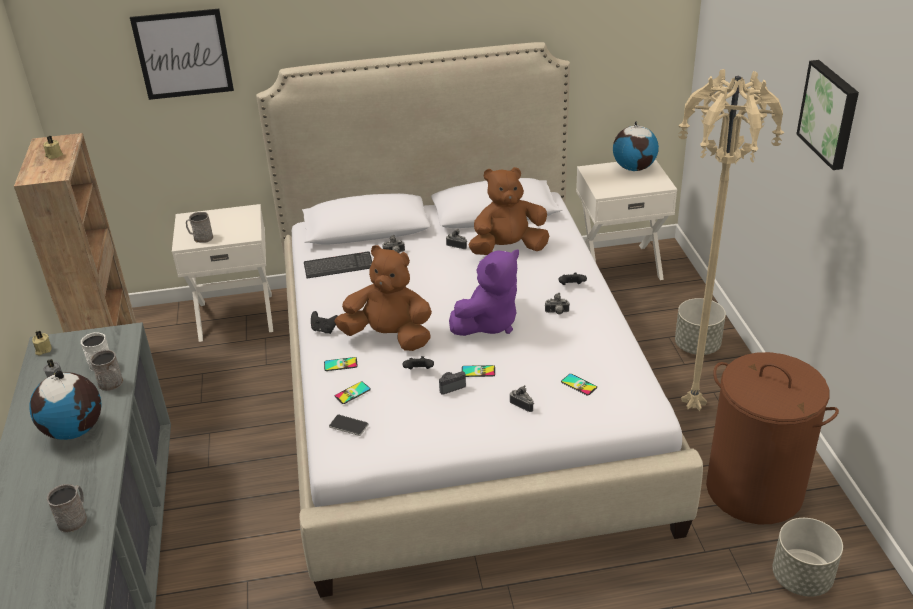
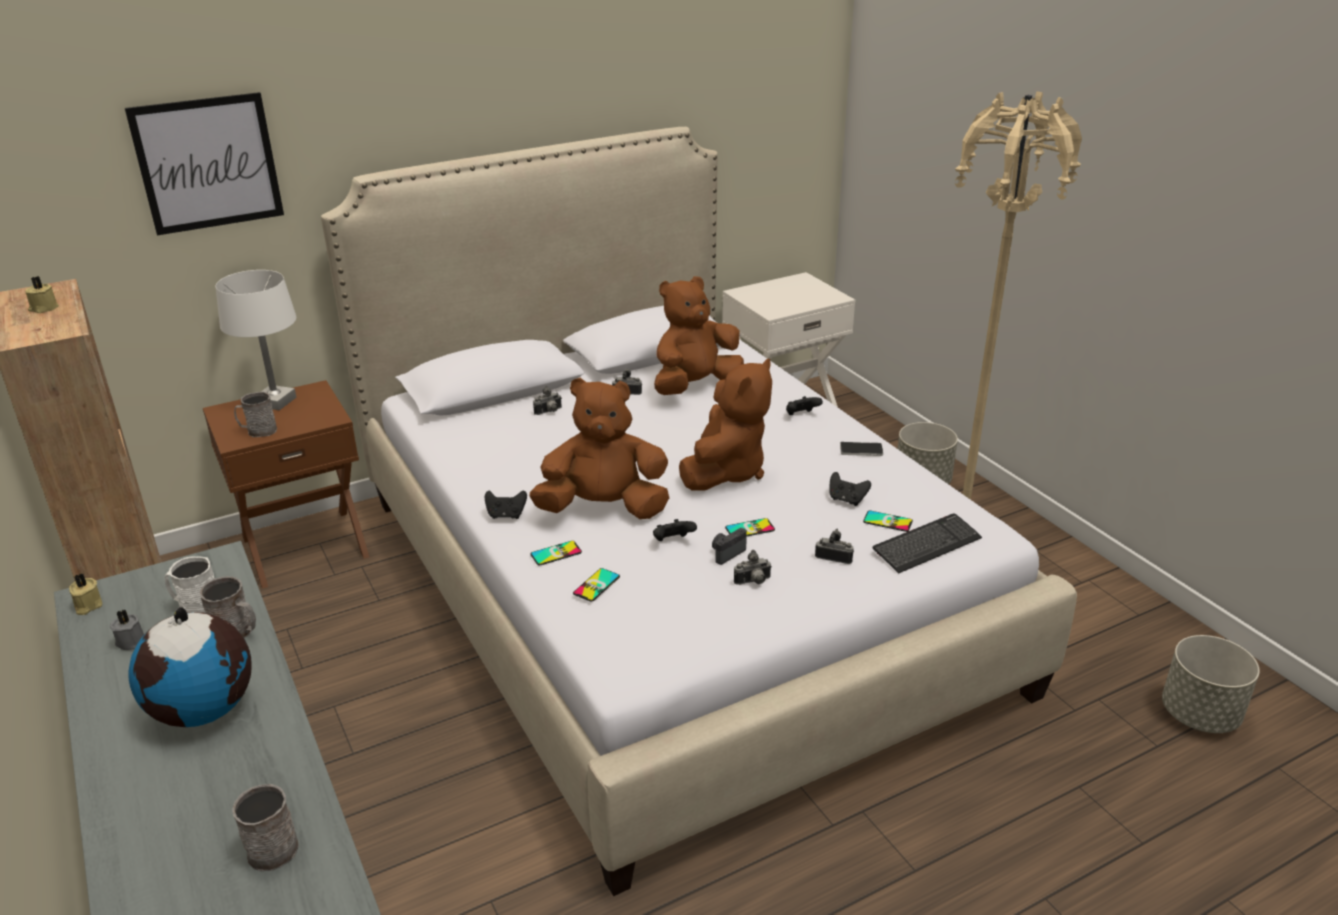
camera: 20 degrees left, 5 degrees down
white nightstand [172,204,273,342] -> brown nightstand [203,380,369,589]
keyboard [304,251,372,278] -> keyboard moved to [873,513,982,573]
phone [329,414,368,436] -> phone moved to [840,442,883,456]
purple plush toy [449,249,519,336] -> brown plush toy [679,358,772,491]
camera [545,293,570,314] -> camera moved to [734,550,772,585]
globe [613,121,659,171] -> none
brown laundry basket [706,352,839,524] -> none
picture [796,60,859,170] -> none
none -> white table lamp [215,270,297,410]
none -> black game controller [830,472,871,506]

